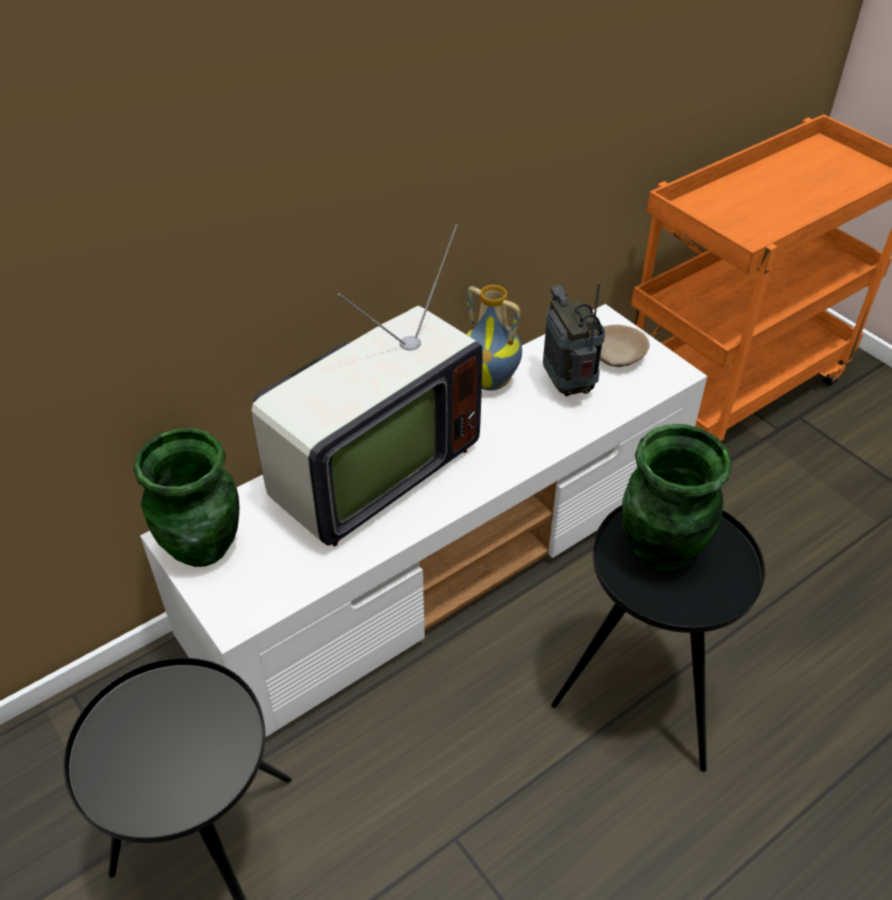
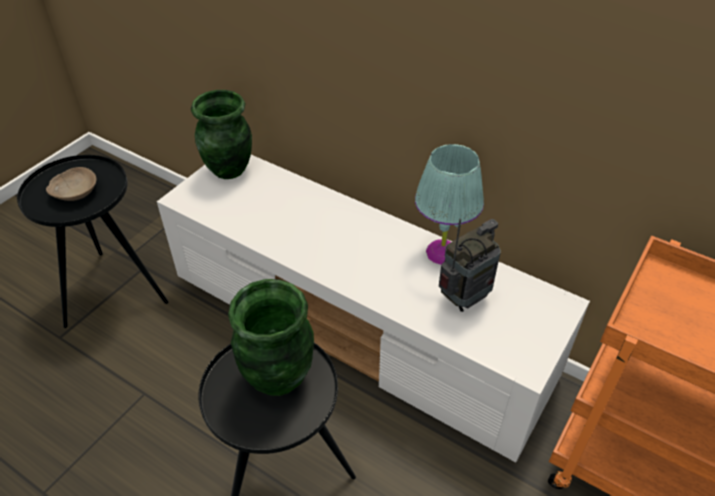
camera: 70 degrees right, 0 degrees up
television [251,224,483,546] -> none
vase [466,285,522,391] -> turquoise table lamp [415,144,484,264]
beige bowl [600,325,650,367] -> beige bowl moved to [46,167,97,201]

